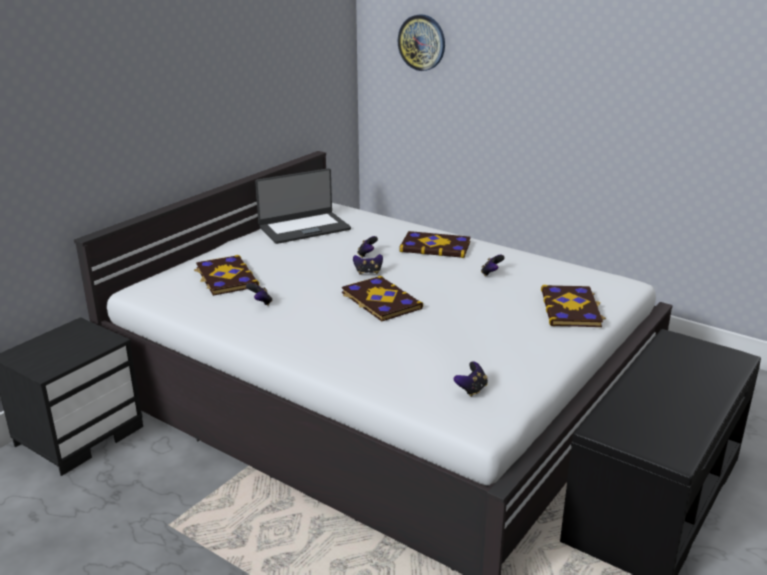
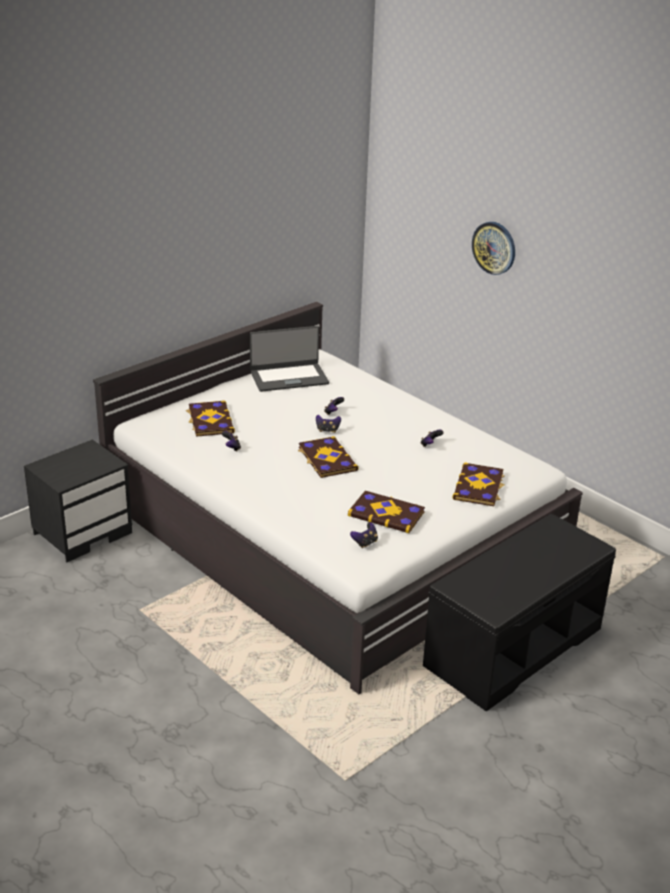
camera: 10 degrees right, 5 degrees up
wall clock [398,14,445,71] -> wall clock moved to [472,222,515,275]
book [399,231,471,258] -> book moved to [348,491,425,533]

